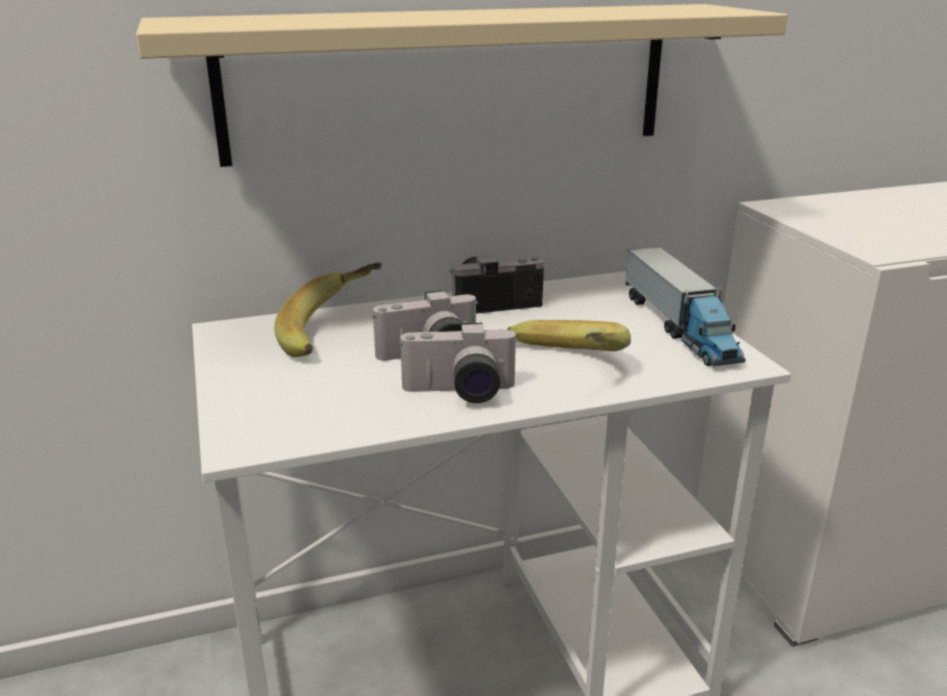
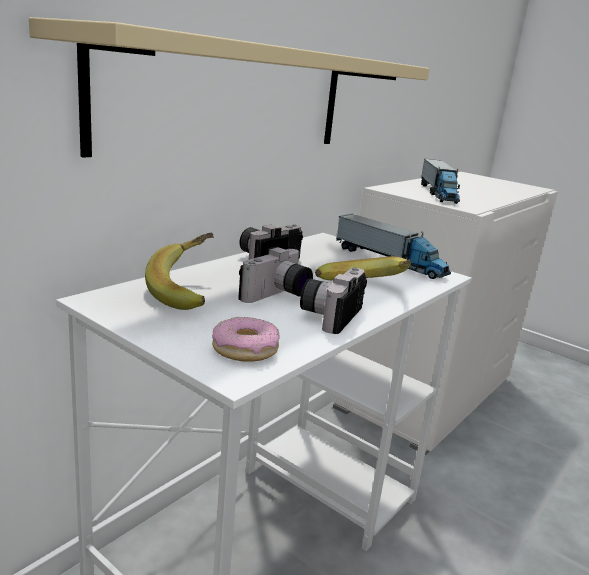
camera: 35 degrees left, 5 degrees down
camera [399,323,519,403] -> camera turned 150 degrees clockwise [300,268,367,334]
none -> donut [212,317,280,362]
none -> toy truck [421,159,460,204]

